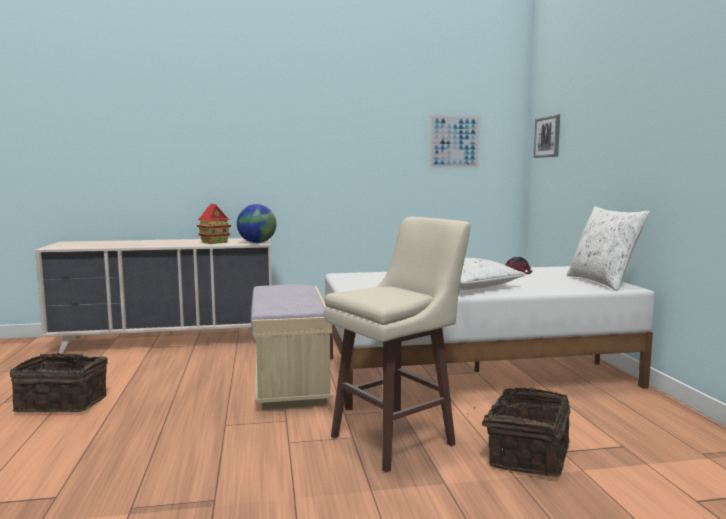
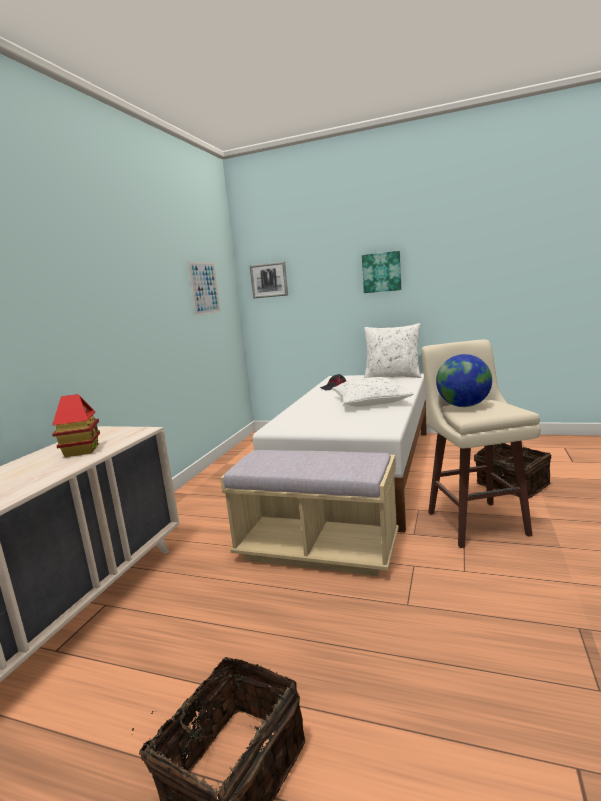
camera: 60 degrees left, 5 degrees up
globe [237,204,276,243] -> globe moved to [436,354,492,407]
none -> picture [362,251,401,293]

